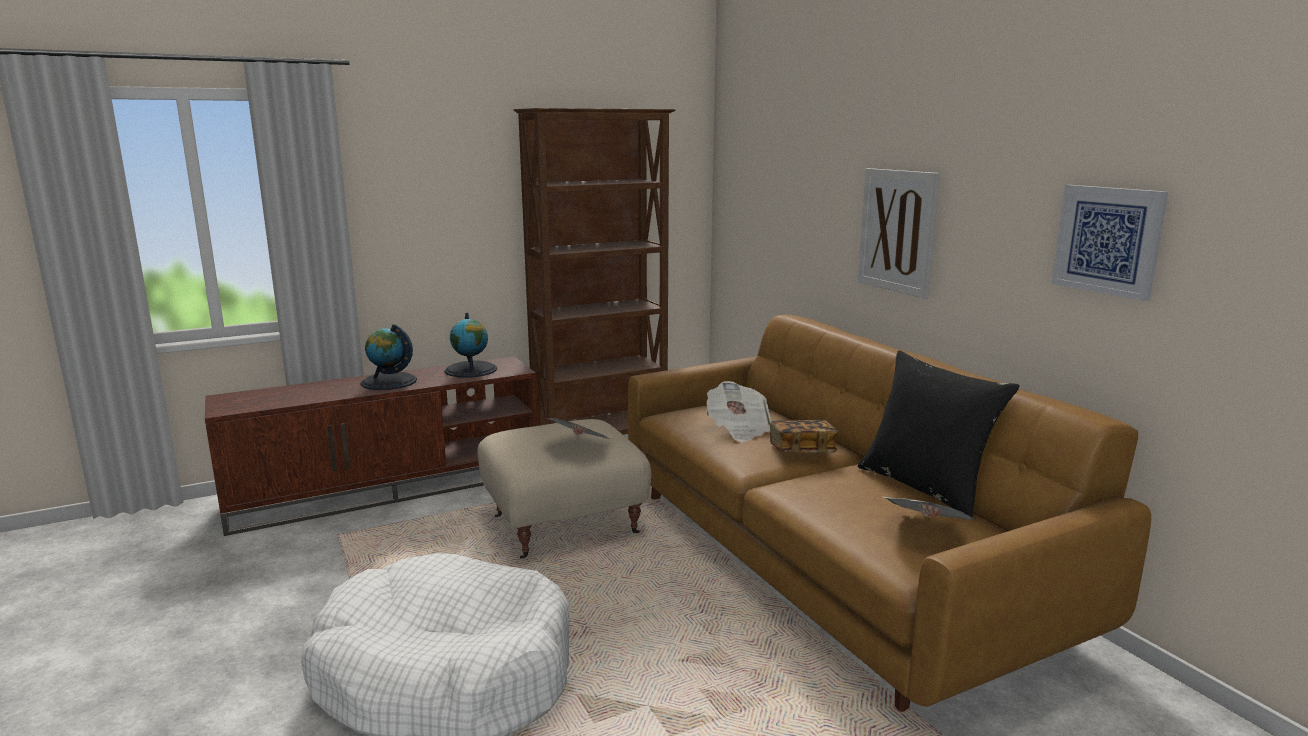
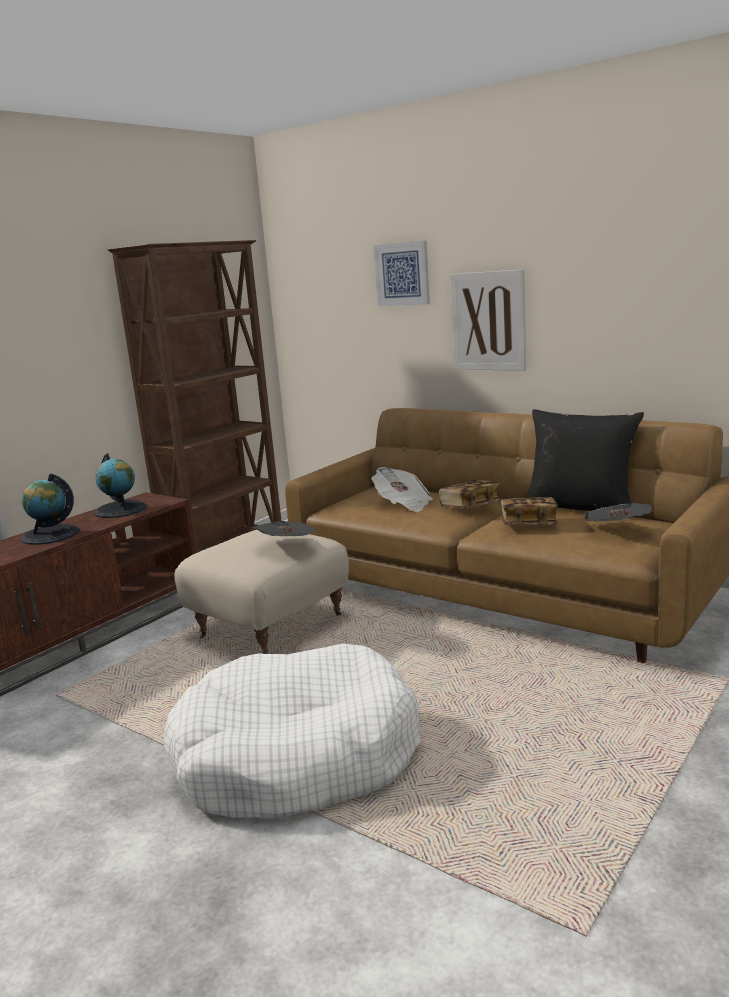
camera: 25 degrees left, 0 degrees up
picture [1051,185,1168,301] -> picture moved to [374,240,430,306]
none -> book [501,497,558,525]

